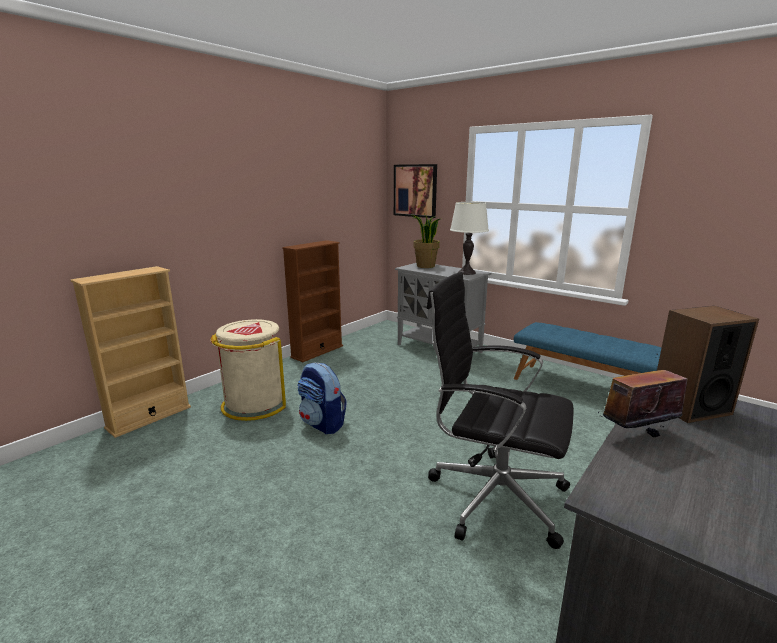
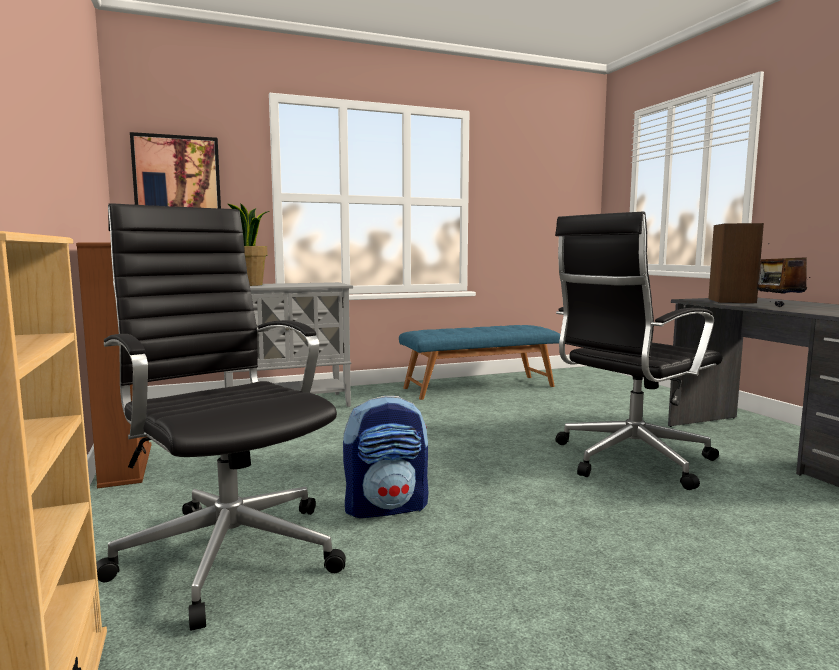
camera: 60 degrees left, 10 degrees down
beige trash can [210,319,286,421] -> black office chair [96,203,346,631]
white table lamp [450,202,489,275] -> none

